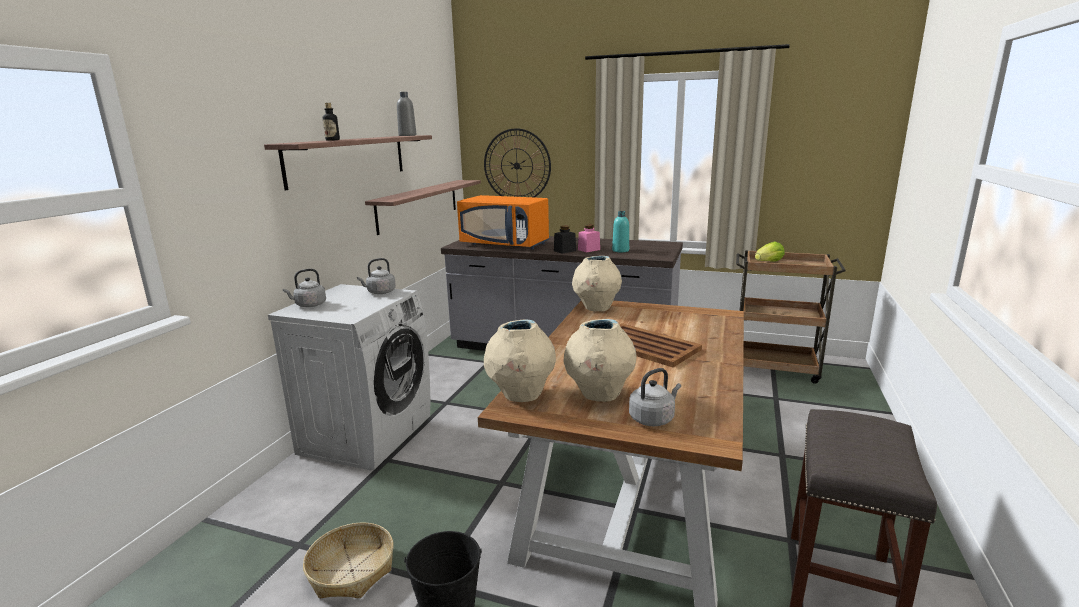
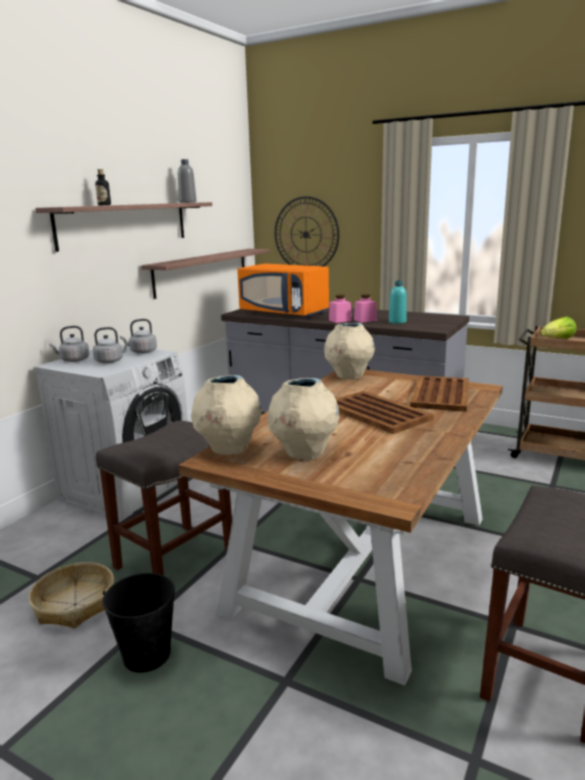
camera: 10 degrees right, 0 degrees up
black jar [554,226,576,254] -> pink jar [329,295,352,323]
grey kettle [629,368,681,426] -> grey kettle moved to [93,327,130,363]
none -> grey stool [96,420,232,576]
none -> brown tray [410,376,469,412]

